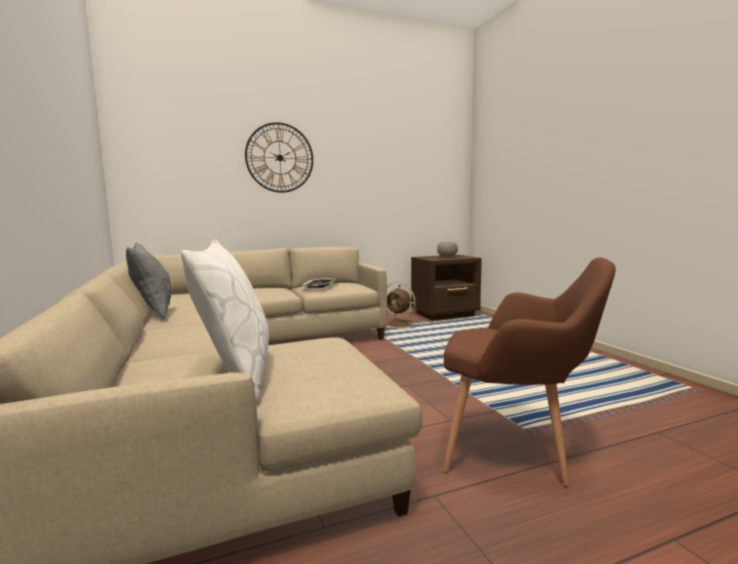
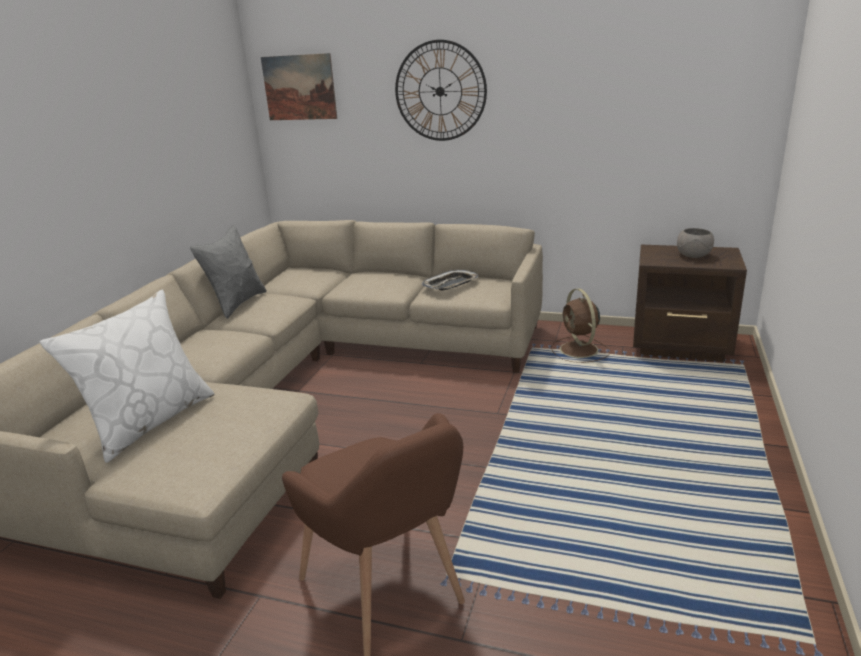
camera: 40 degrees right, 15 degrees up
none -> picture [261,53,337,120]

